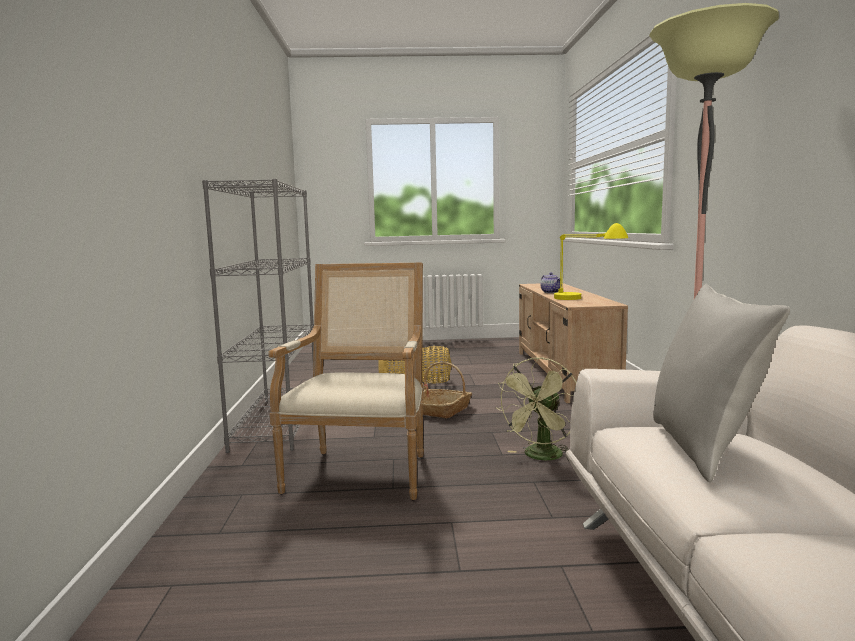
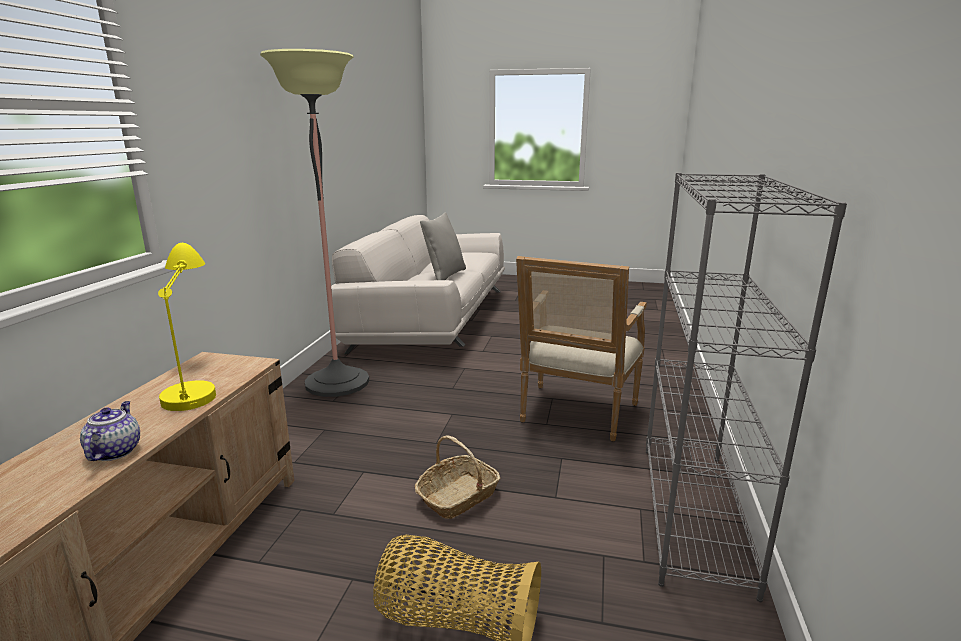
camera: 165 degrees left, 10 degrees up
green fan [496,357,576,461] -> none

